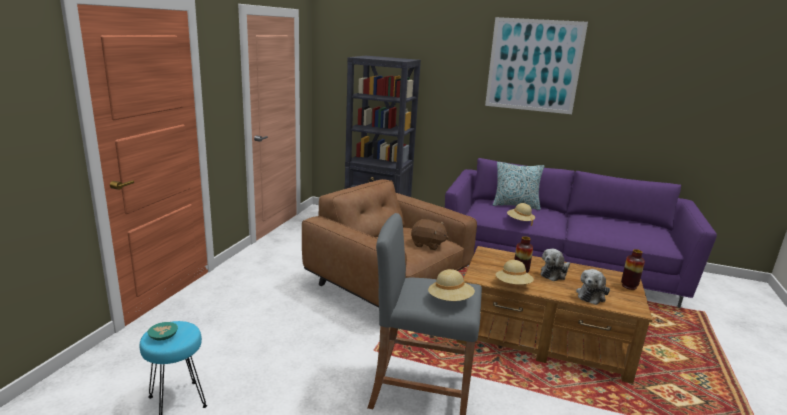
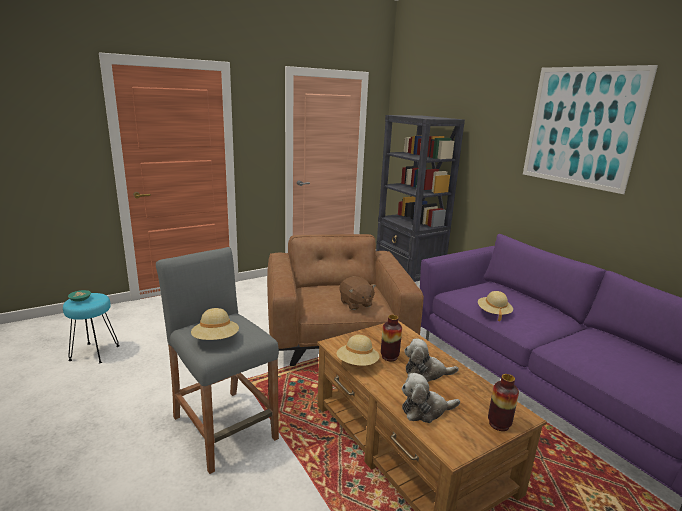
camera: 40 degrees right, 0 degrees up
pillow [493,162,545,210] -> none

